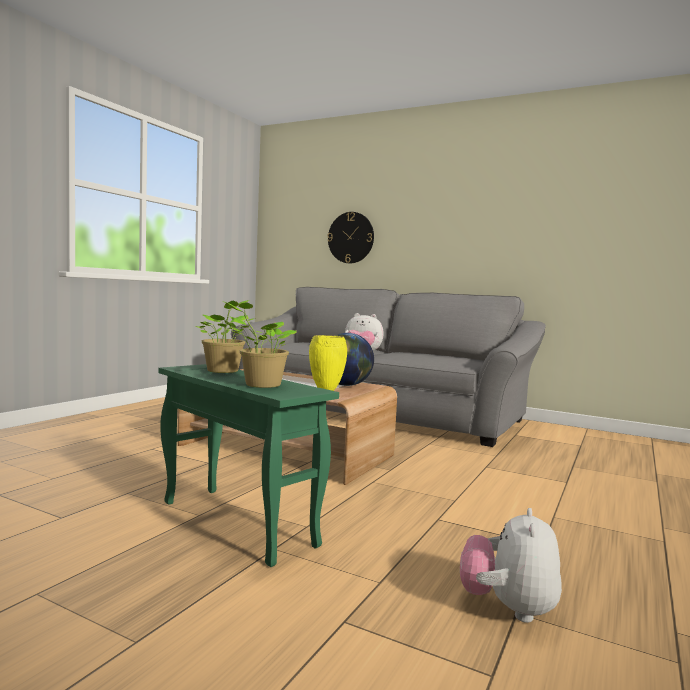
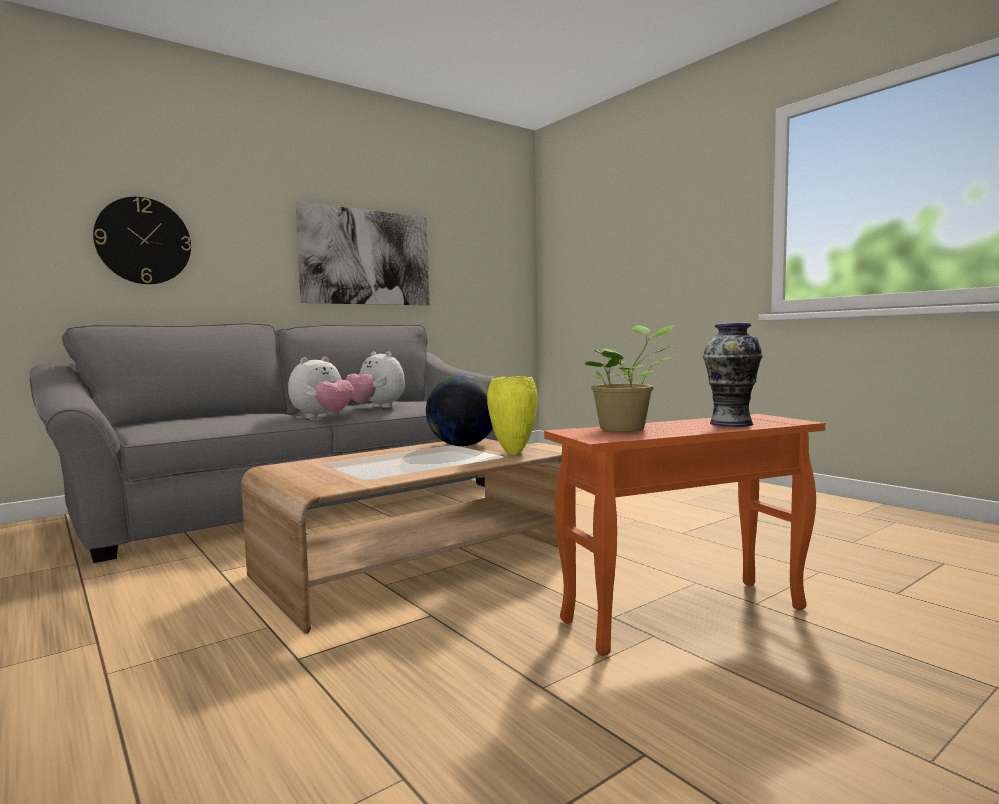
camera: 65 degrees left, 0 degrees up
green side table [158,364,339,567] -> orange side table [544,414,825,656]
potted plant [223,301,297,388] -> vase [703,323,763,427]
plush toy [460,508,562,623] -> plush toy moved to [346,351,405,408]
none -> picture [295,202,430,306]

